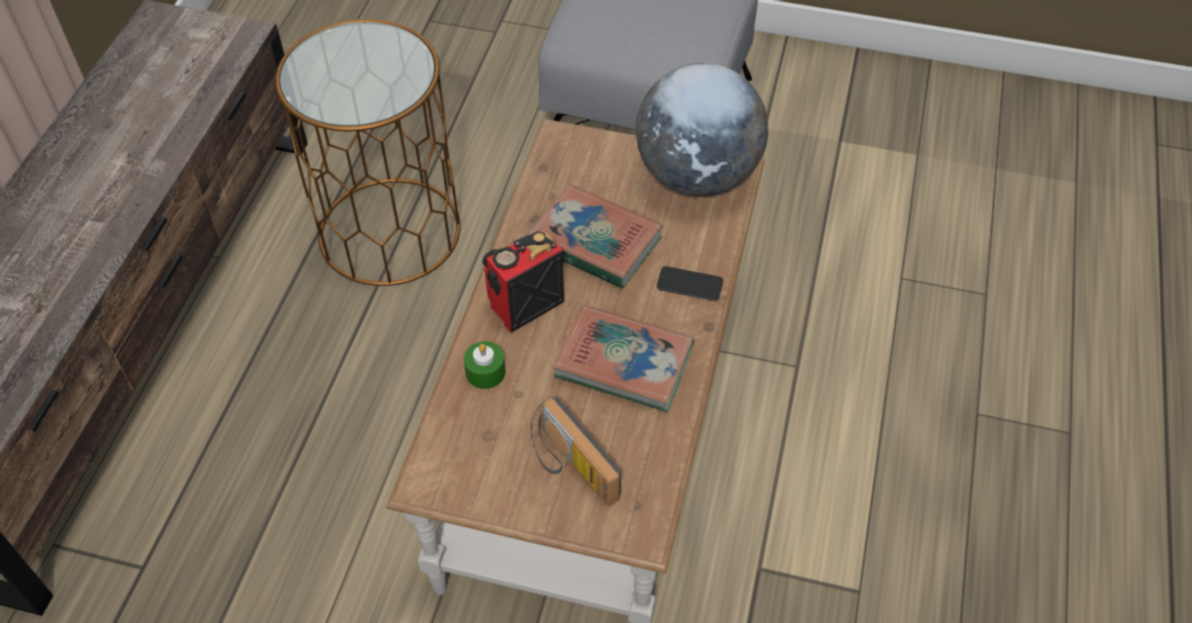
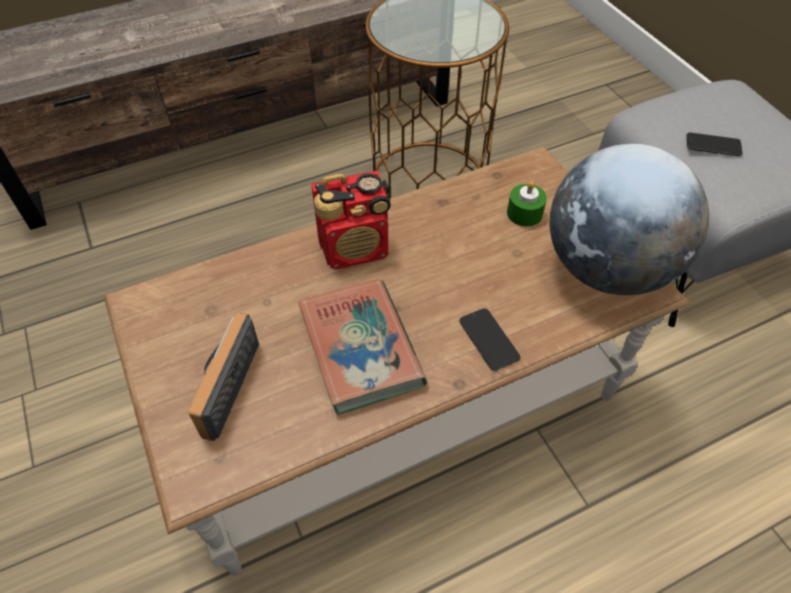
camera: 50 degrees right, 0 degrees up
green candle [464,341,506,389] -> green candle moved to [507,181,547,227]
radio [482,231,564,332] -> radio turned 150 degrees clockwise [311,171,391,270]
book [528,184,663,289] -> none
none -> phone [686,132,743,156]

